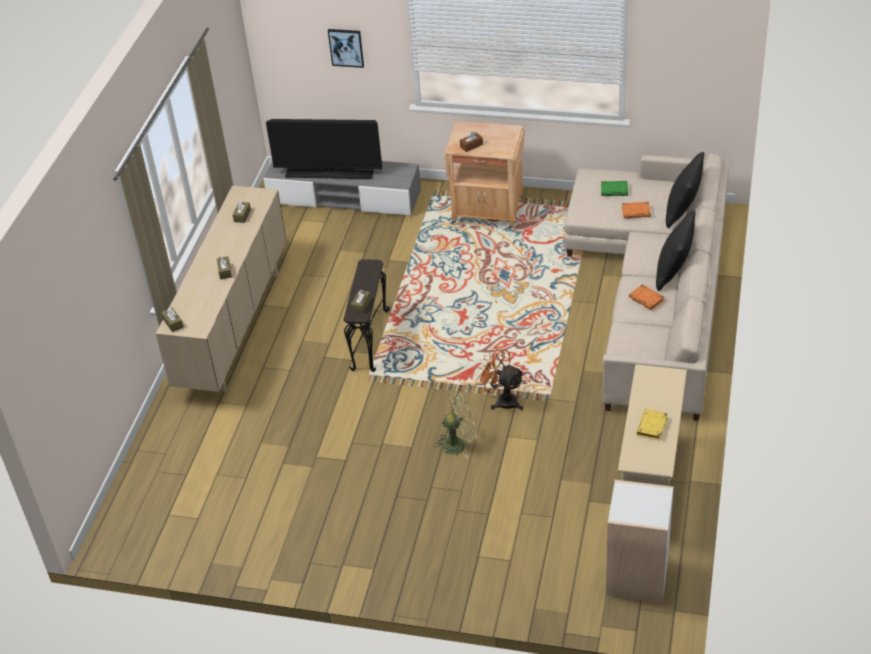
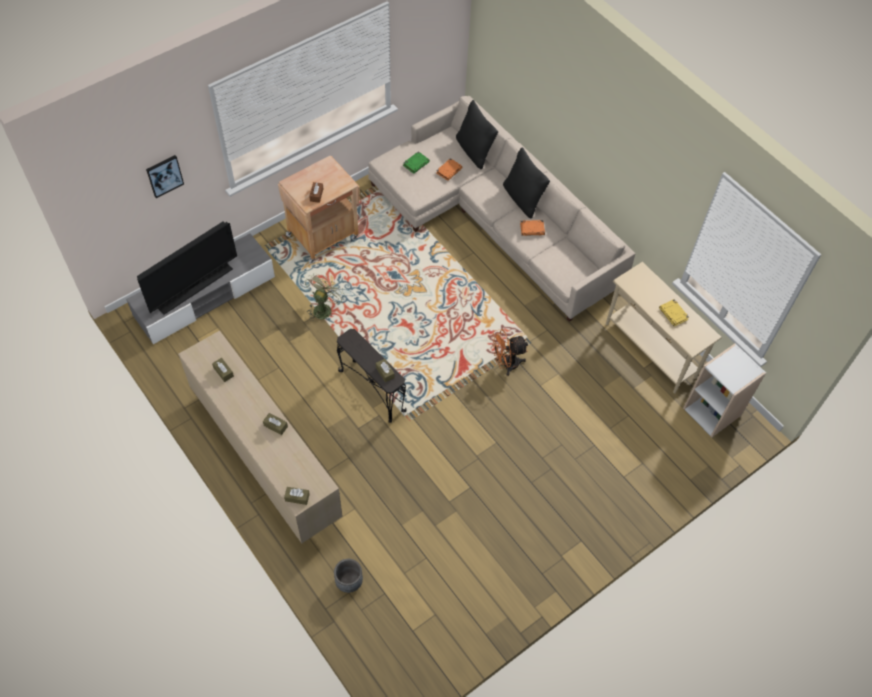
camera: 55 degrees left, 15 degrees up
green fan [434,392,477,459] -> green fan moved to [305,273,345,321]
none -> grey planter [334,559,363,593]

